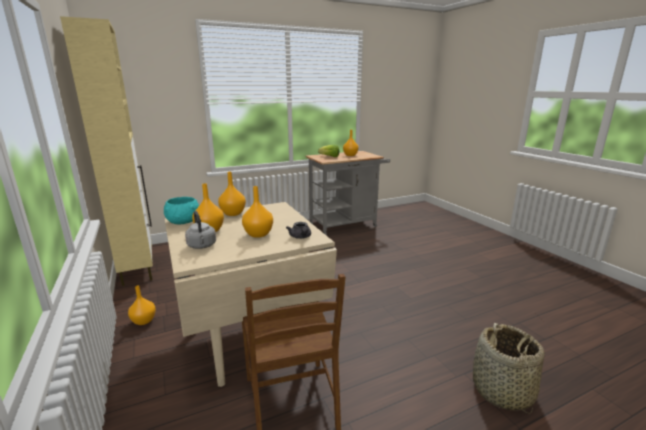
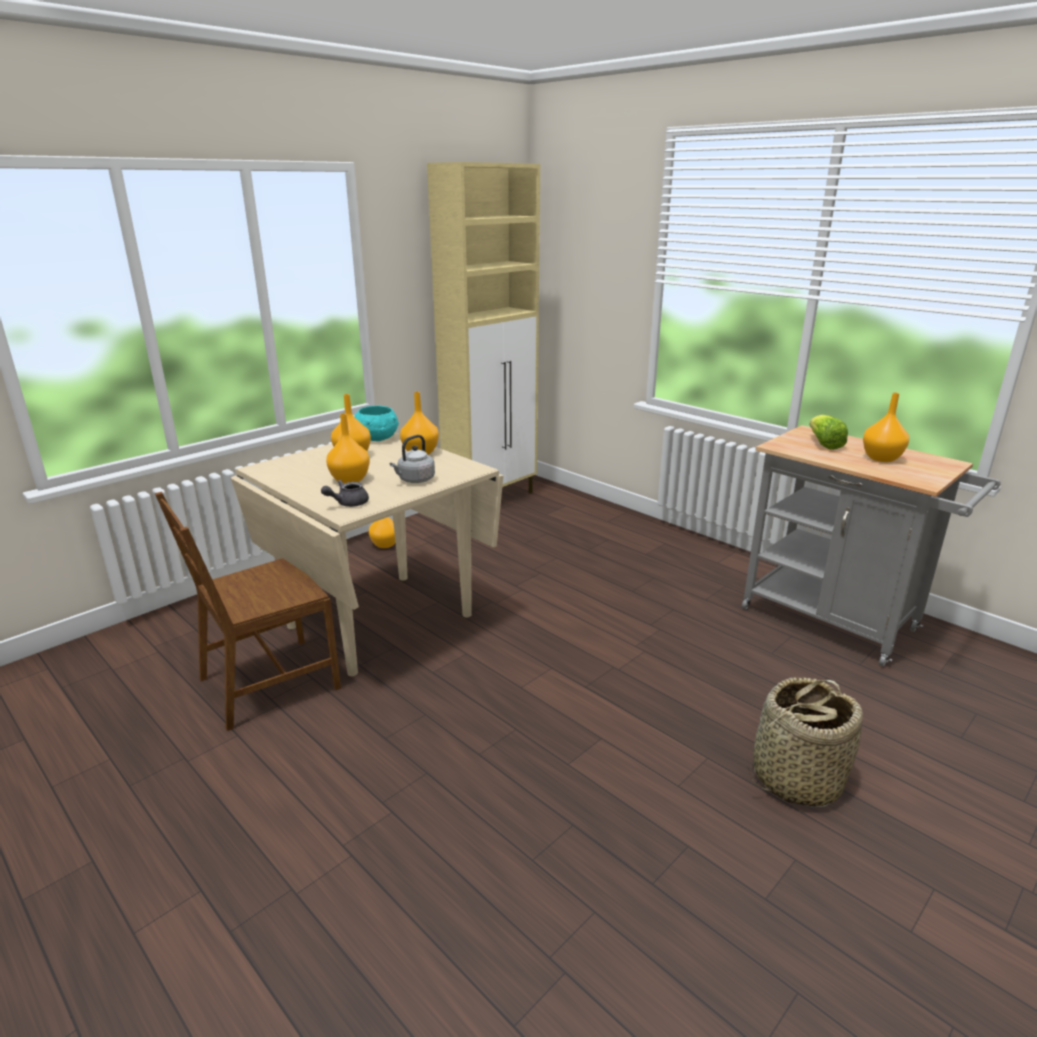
camera: 70 degrees right, 5 degrees up
grey kettle [185,211,216,249] -> grey kettle moved to [390,435,435,483]
basket [473,323,545,414] -> basket moved to [748,677,863,807]

